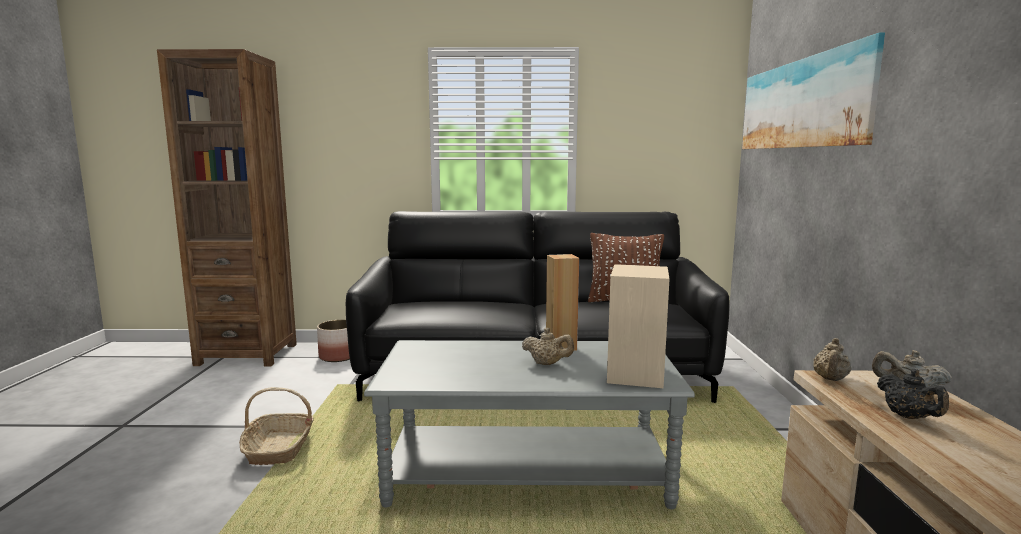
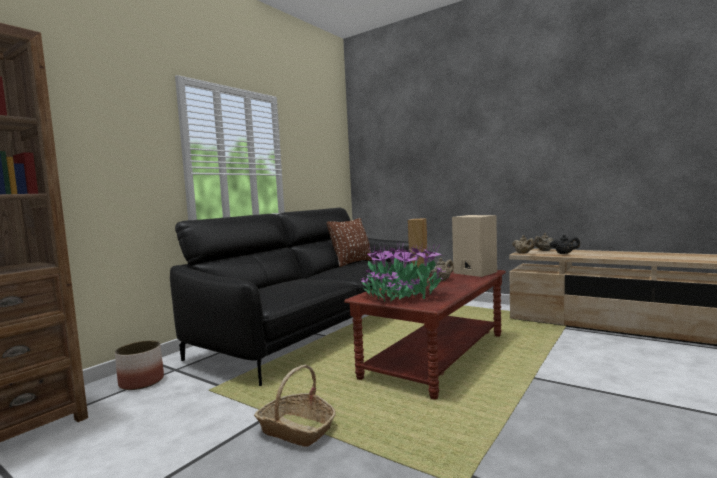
camera: 55 degrees left, 5 degrees down
grey coffee table [364,340,695,509] -> brown coffee table [344,267,506,399]
picture [742,33,885,149] -> none
none -> potted plant [361,243,445,302]

